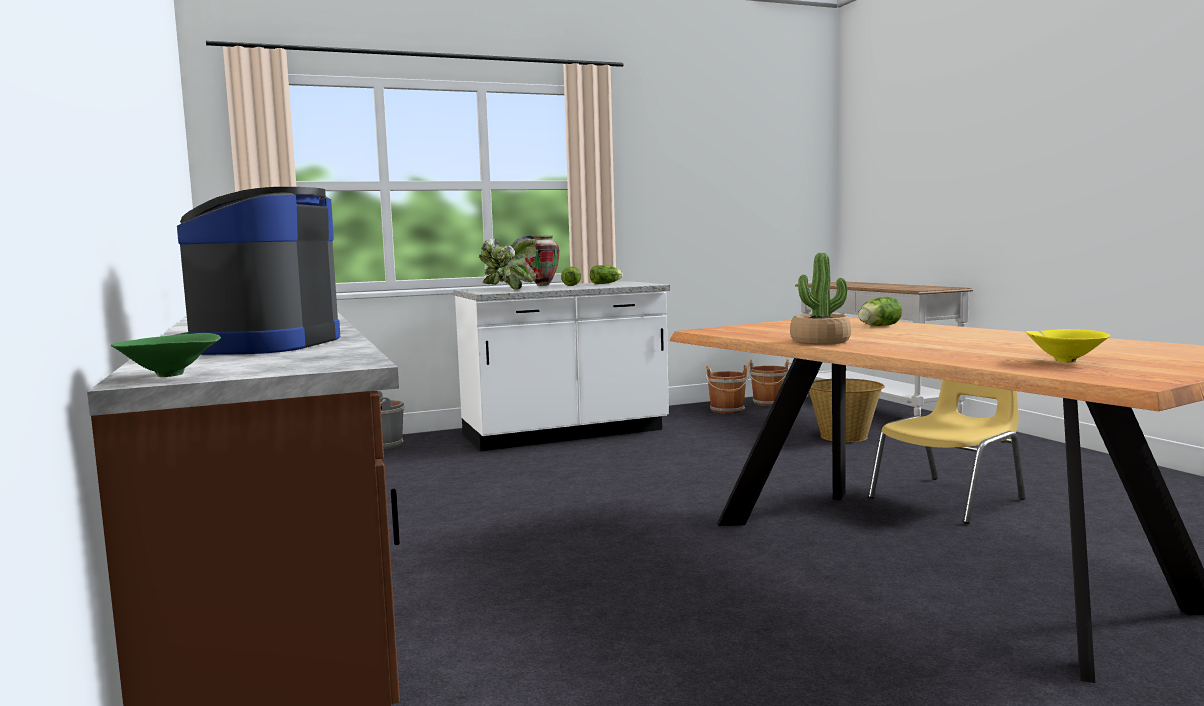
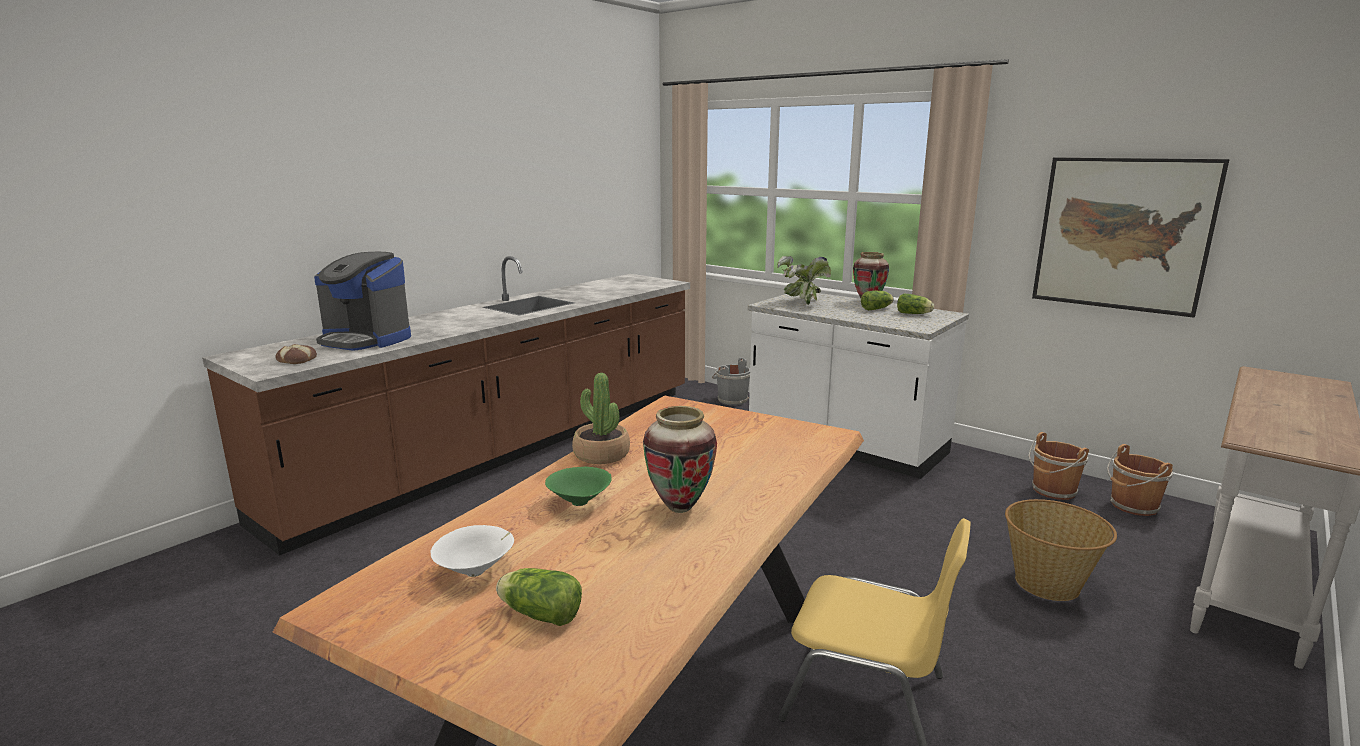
camera: 60 degrees right, 10 degrees up
green bowl [111,333,221,377] -> green bowl moved to [545,467,612,506]
coffee machine [175,187,340,355] -> coffee machine turned 135 degrees counterclockwise [314,252,411,351]
lettuce [858,297,902,326] -> lettuce moved to [496,568,582,626]
yellow bowl [1026,329,1110,363] -> white bowl [430,525,514,577]
none -> bread [275,344,317,364]
none -> vase [643,406,717,513]
none -> picture [1032,158,1230,318]

